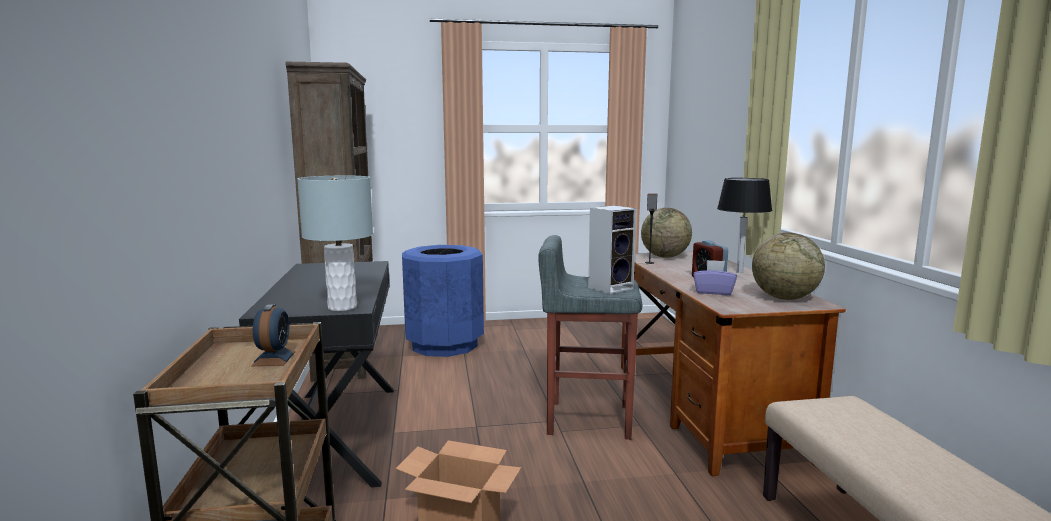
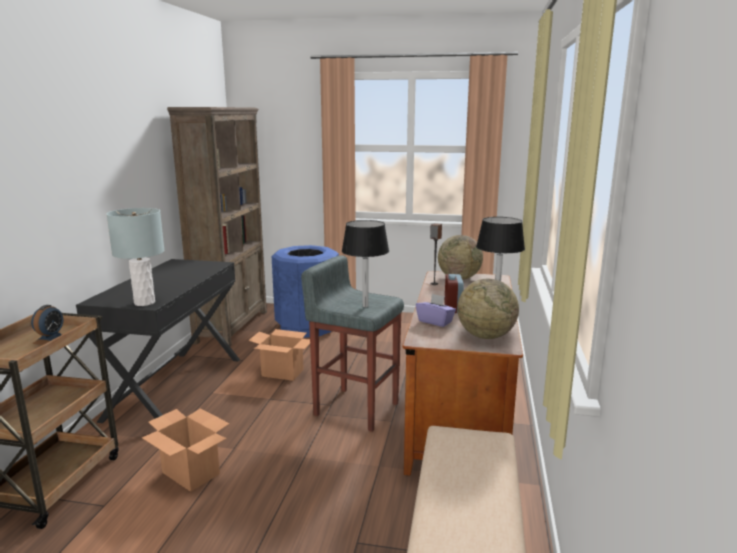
camera: 20 degrees right, 5 degrees up
speaker [588,205,636,294] -> black table lamp [342,220,389,307]
none -> cardboard box [248,329,310,381]

